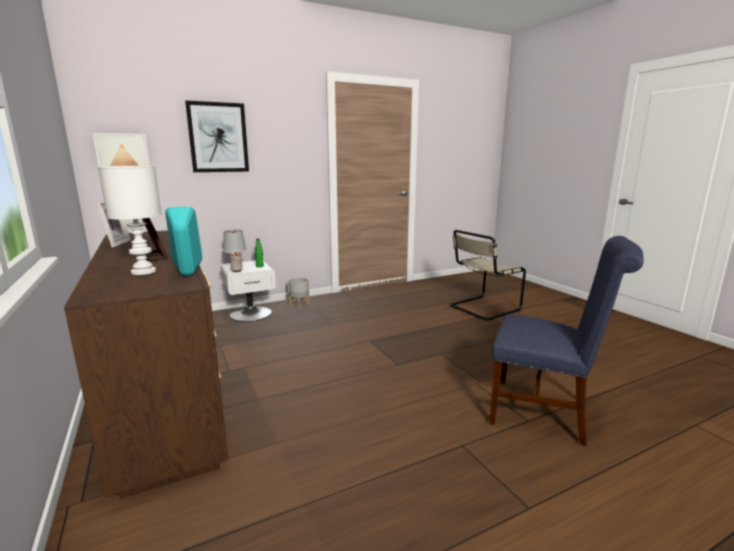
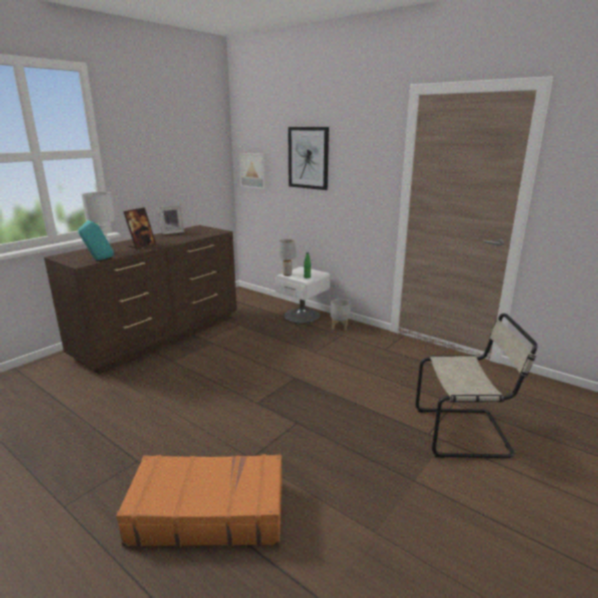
camera: 65 degrees right, 5 degrees up
beige chair [450,230,526,320] -> beige chair turned 150 degrees clockwise [416,313,537,458]
blue chair [490,236,643,447] -> orange suitcase [116,454,282,547]

